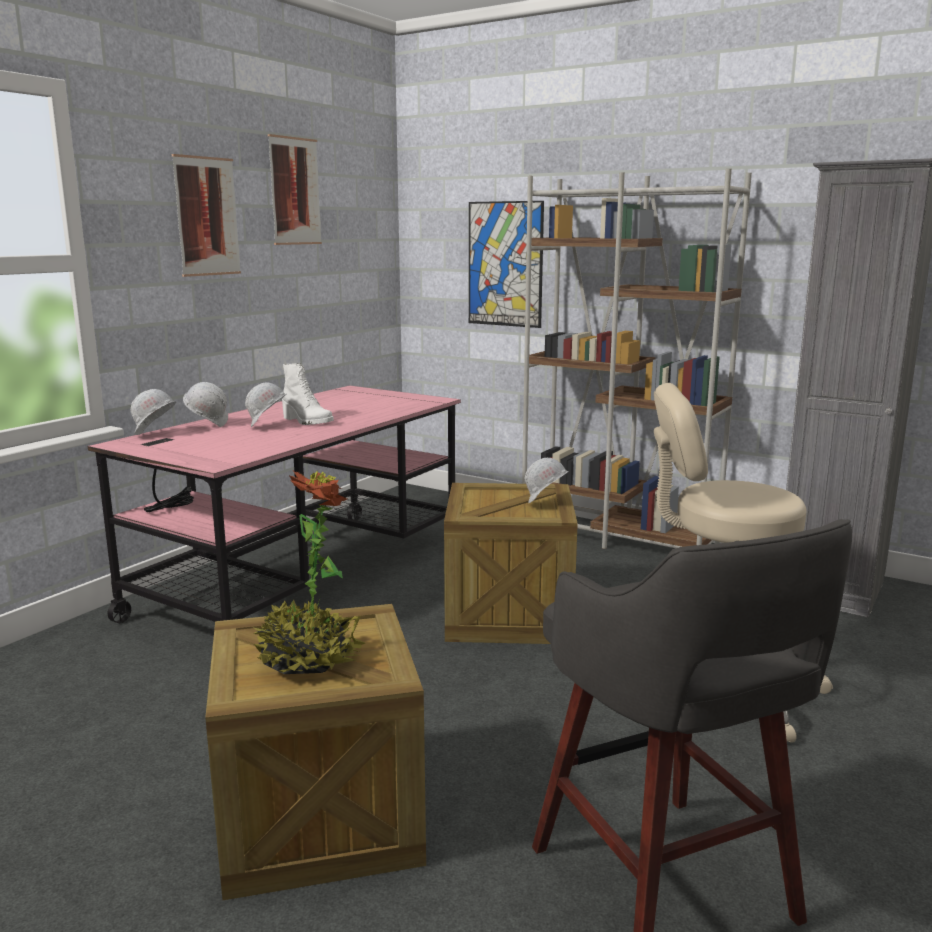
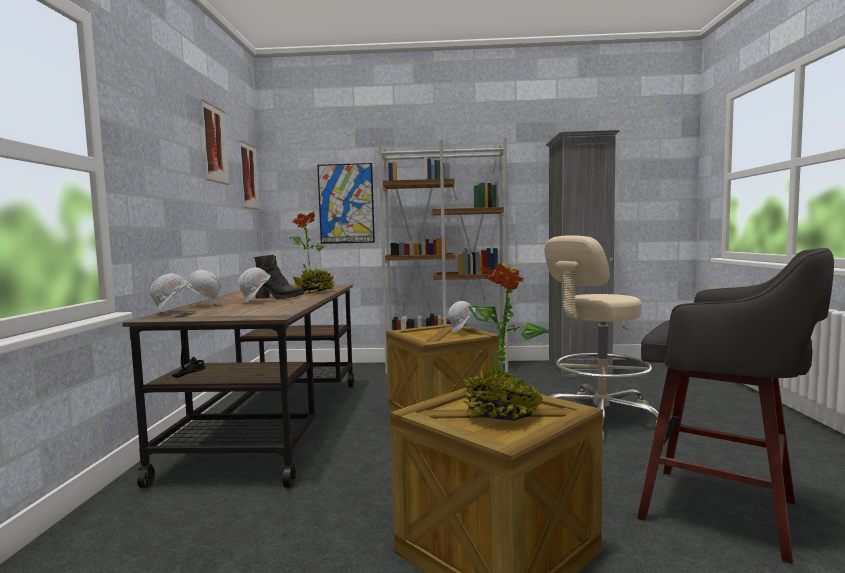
camera: 30 degrees left, 10 degrees down
pink desk [88,385,461,623] -> brown desk [123,284,355,488]
picture [172,154,241,277] -> picture moved to [239,140,260,210]
white boot [282,363,334,425] -> black boot [254,254,304,299]
none -> potted plant [289,212,335,293]

